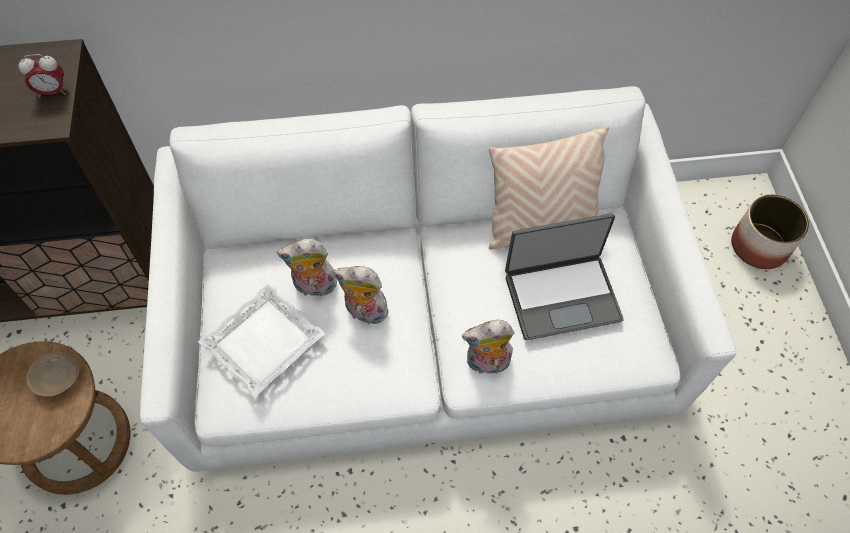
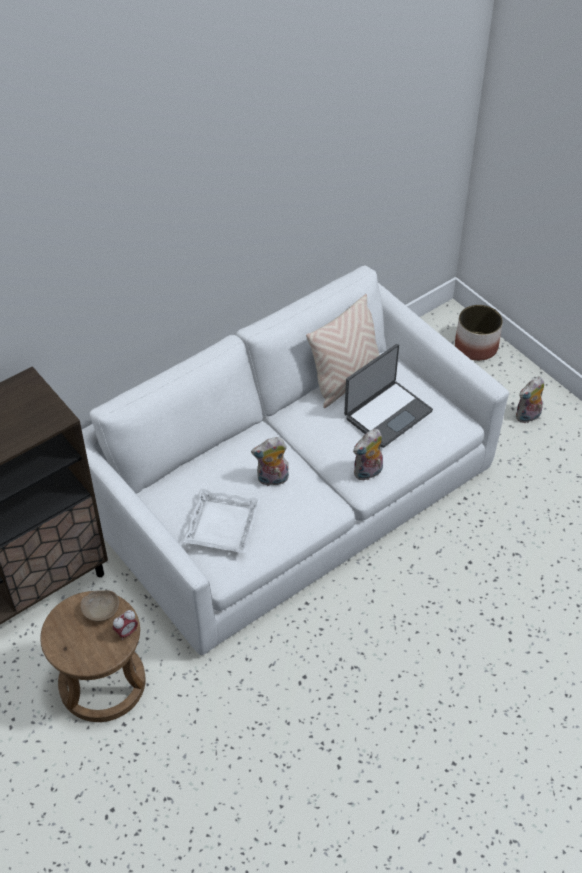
camera: 30 degrees left, 10 degrees down
alarm clock [18,54,66,98] -> alarm clock moved to [113,610,138,640]
plush toy [277,239,337,297] -> plush toy moved to [516,377,544,423]

